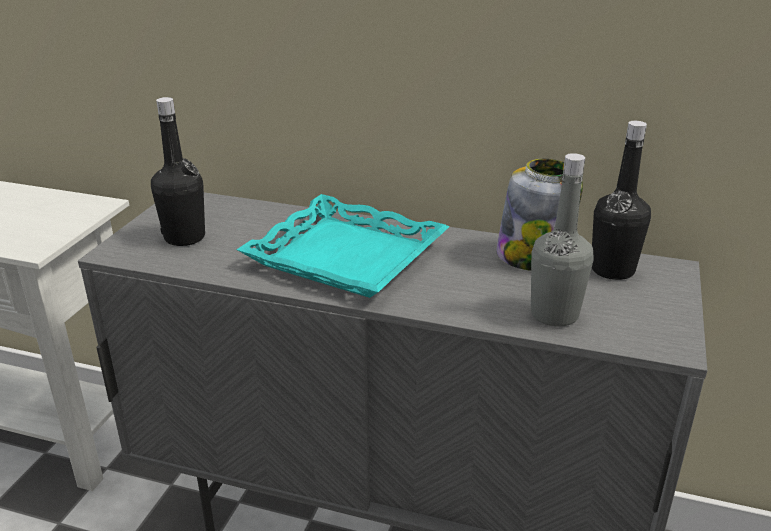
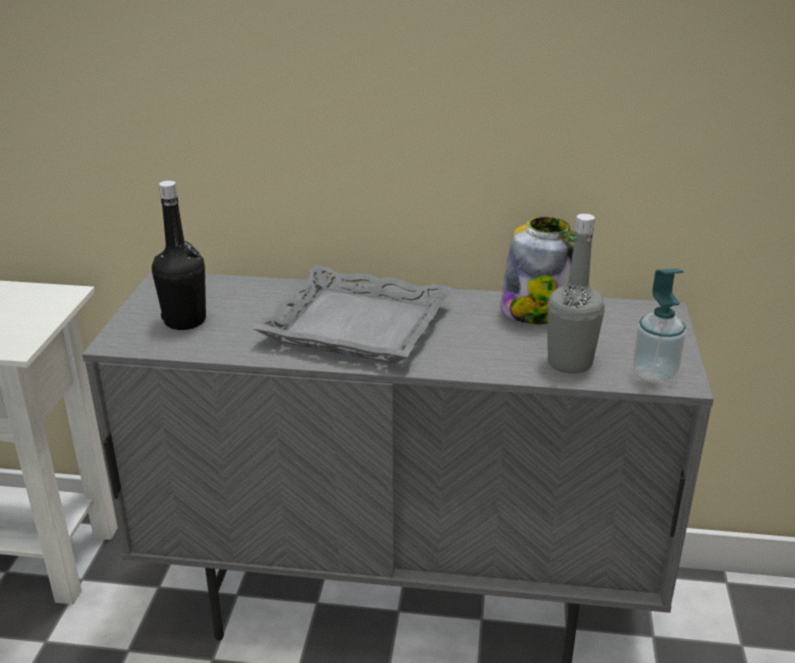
camera: 10 degrees left, 0 degrees up
turquoise tray [237,194,449,298] -> grey tray [252,266,453,364]
black bottle [592,121,651,280] -> none
none -> soap dispenser [632,269,686,383]

